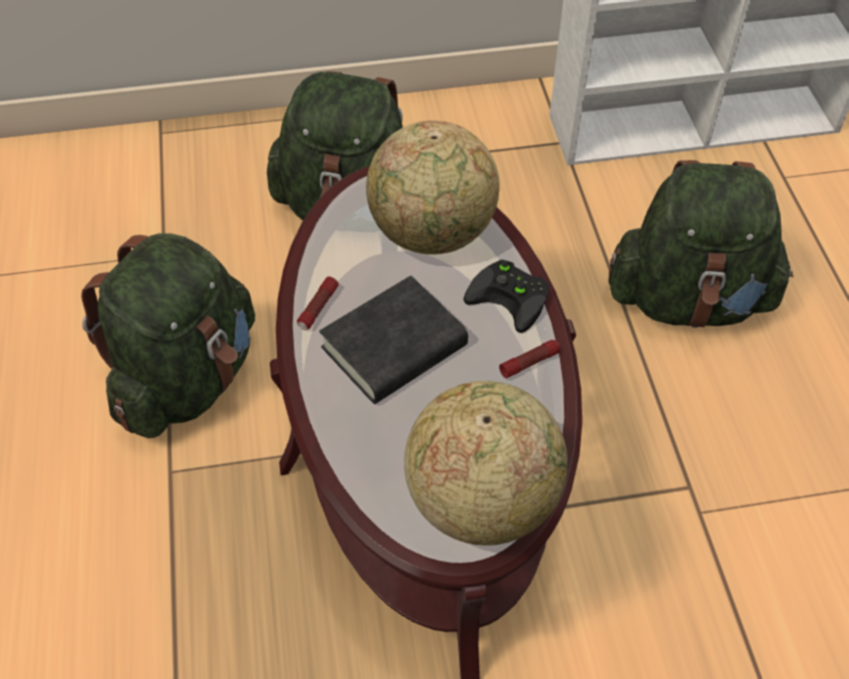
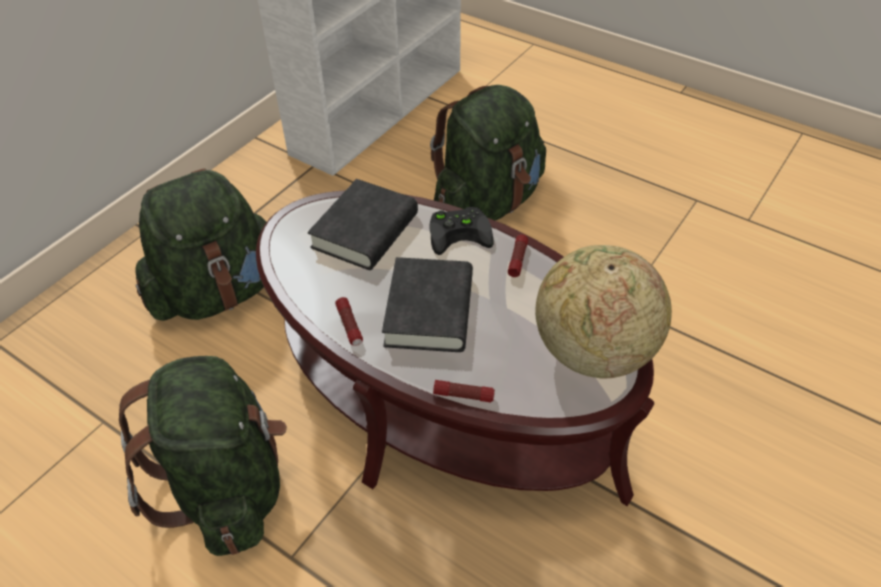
camera: 45 degrees left, 5 degrees down
globe [366,120,500,255] -> black book [308,179,418,270]
none -> flashlight [433,380,495,402]

